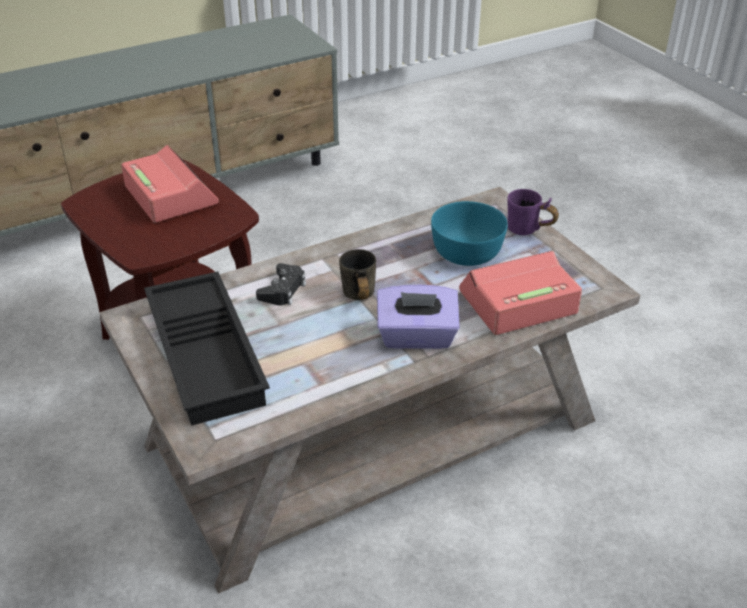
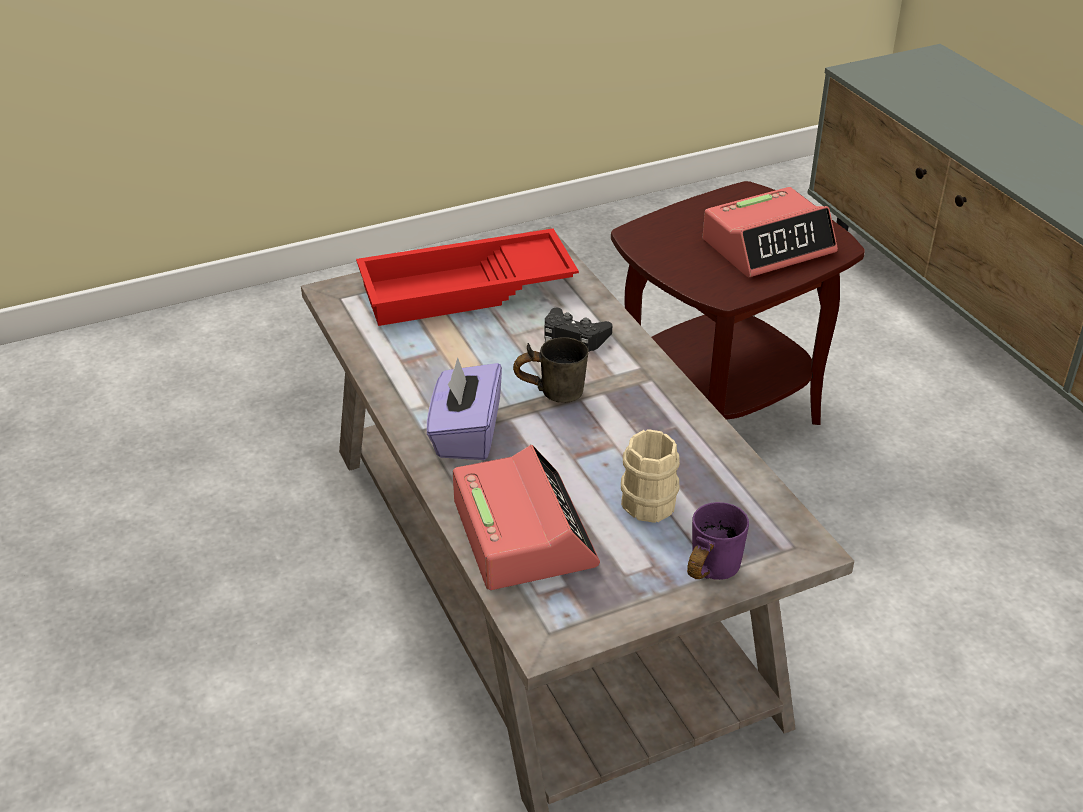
camera: 95 degrees right, 0 degrees up
black tray [144,272,270,426] -> red tray [356,228,579,326]
turquoise bowl [431,201,508,266] -> beige mug [621,429,680,523]

